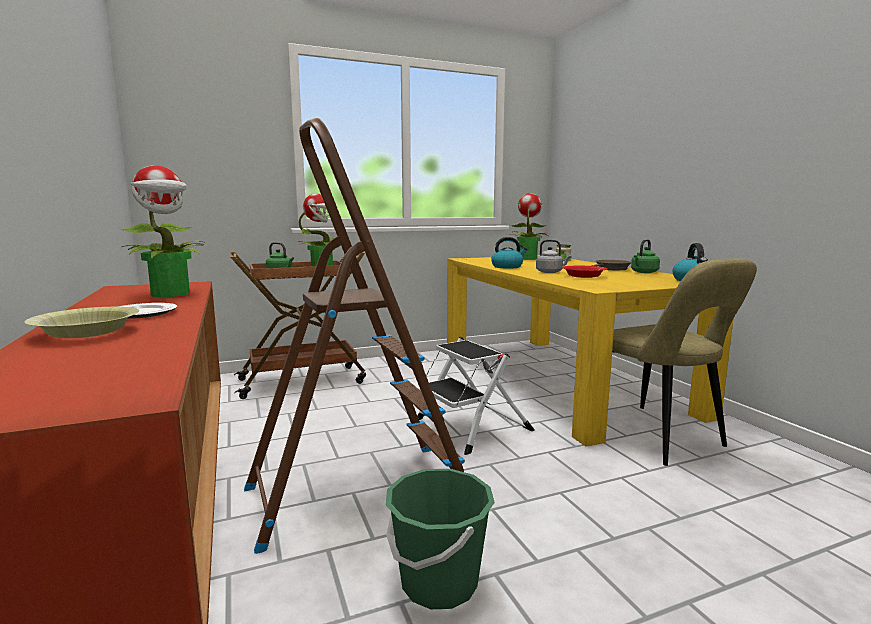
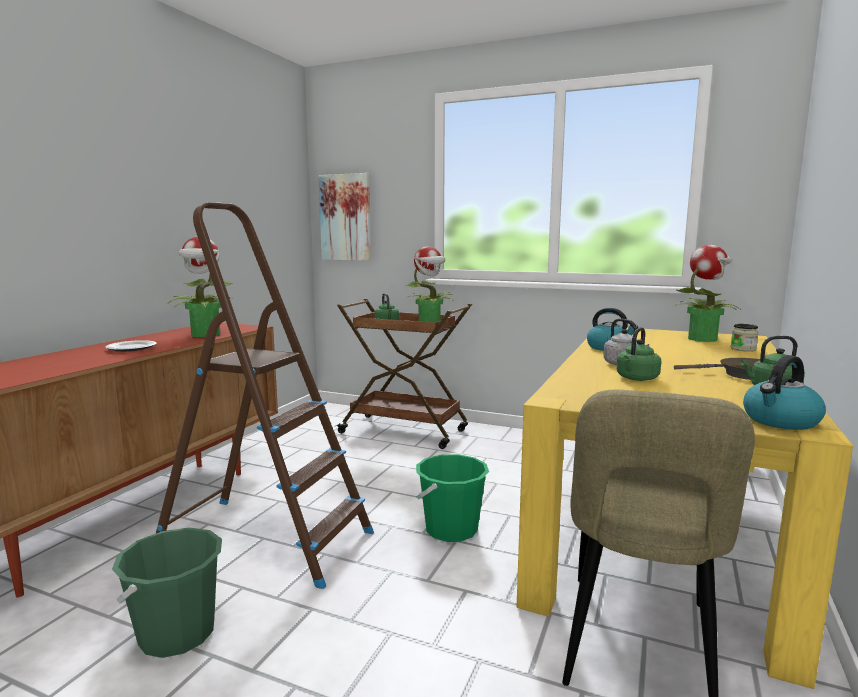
camera: 45 degrees right, 0 degrees up
yellow bowl [25,307,139,338] -> none
step ladder [418,337,535,455] -> green bucket [416,454,489,542]
red bowl [561,266,608,278] -> green kettle [617,327,661,381]
none -> picture [318,173,371,261]

